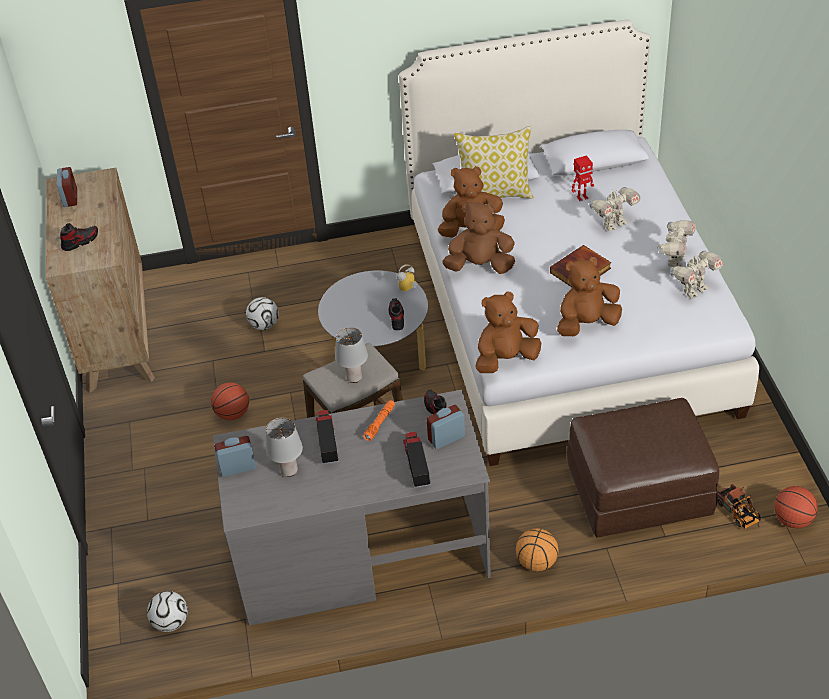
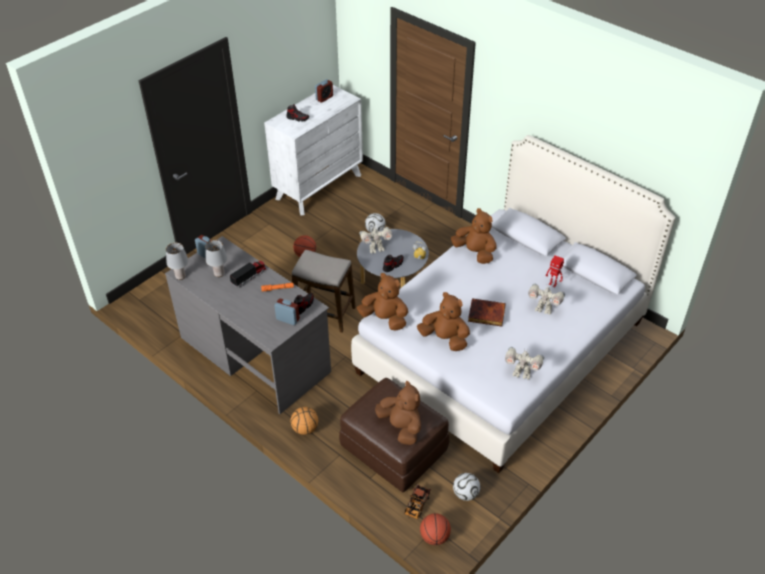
camera: 50 degrees right, 0 degrees up
brown dresser [46,168,155,393] -> white dresser [264,85,363,216]
football [147,591,188,632] -> football moved to [453,473,480,501]
grey table lamp [335,327,368,383] -> grey table lamp moved to [166,243,189,280]
toy truck [403,432,431,488] -> none
brown plush toy [442,201,515,274] -> brown plush toy moved to [375,381,421,445]
pillow [454,126,534,199] -> none
toy robot [657,220,696,268] -> toy robot moved to [359,227,392,254]

